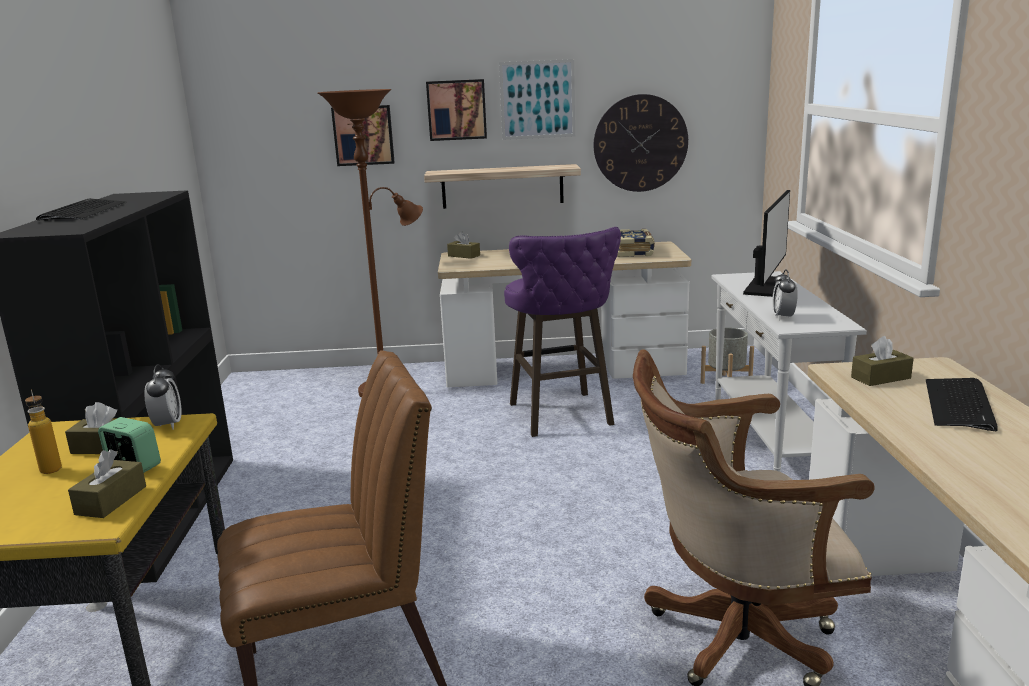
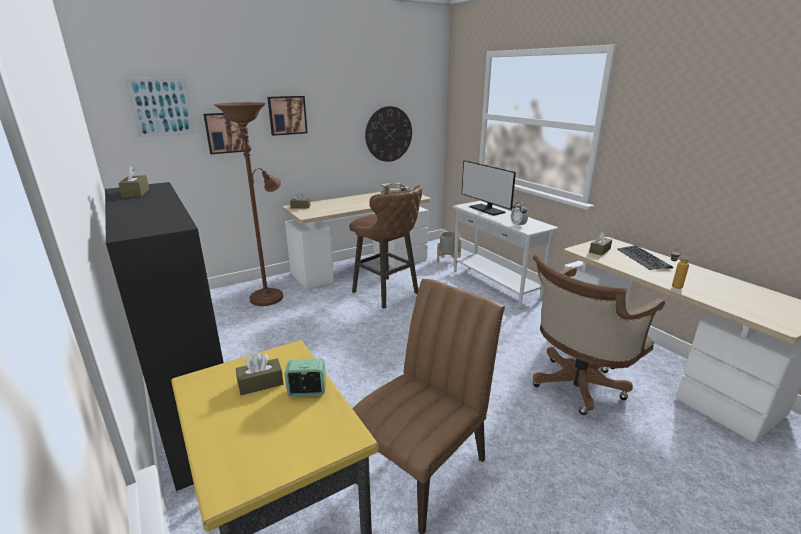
camera: 30 degrees left, 5 degrees up
bottle [25,390,62,474] -> bottle moved to [671,249,690,289]
keyboard [36,198,127,221] -> none
brown tissue box [68,450,146,518] -> brown tissue box moved to [118,165,149,198]
alarm clock [144,364,182,430] -> none
shelf [424,164,581,209] -> none
picture [499,59,575,140] -> picture moved to [124,78,196,137]
purple stool [504,227,621,437] -> brown stool [349,185,422,309]
monitor [743,190,790,297] -> monitor turned 150 degrees clockwise [462,160,516,216]

